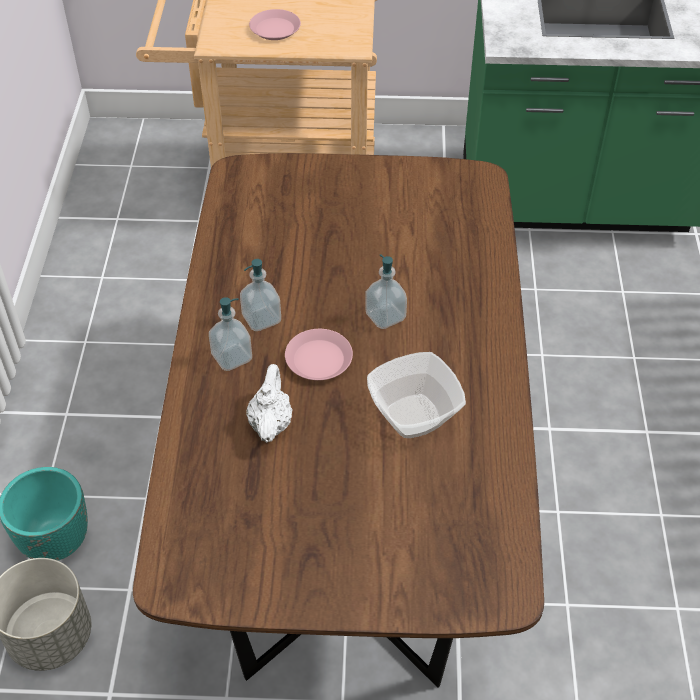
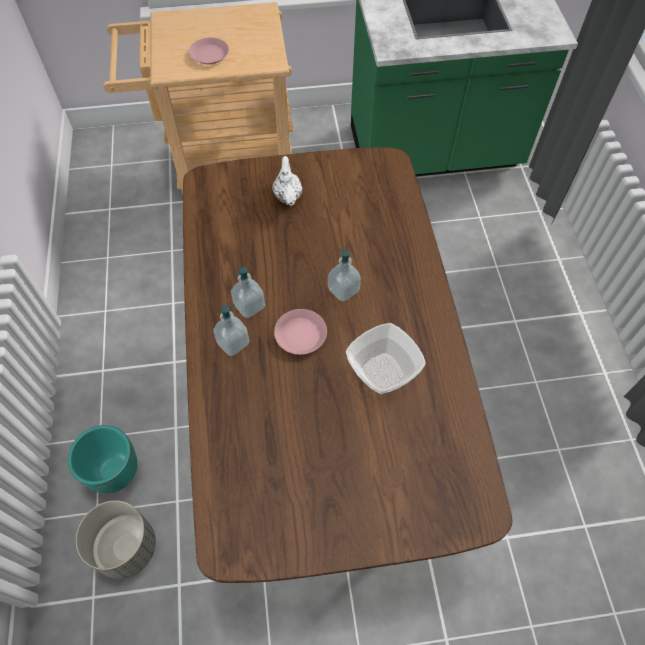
camera: 10 degrees left, 10 degrees up
white teapot [246,364,293,443] -> white teapot moved to [272,156,302,206]

